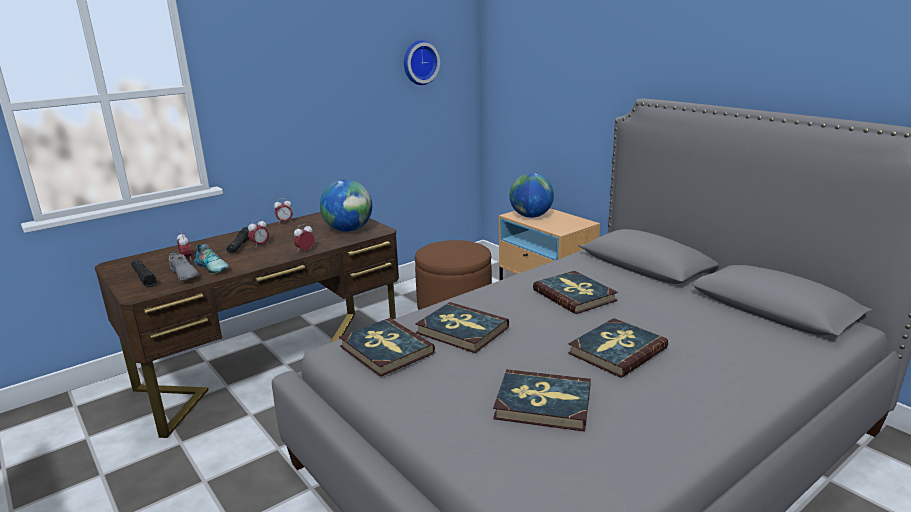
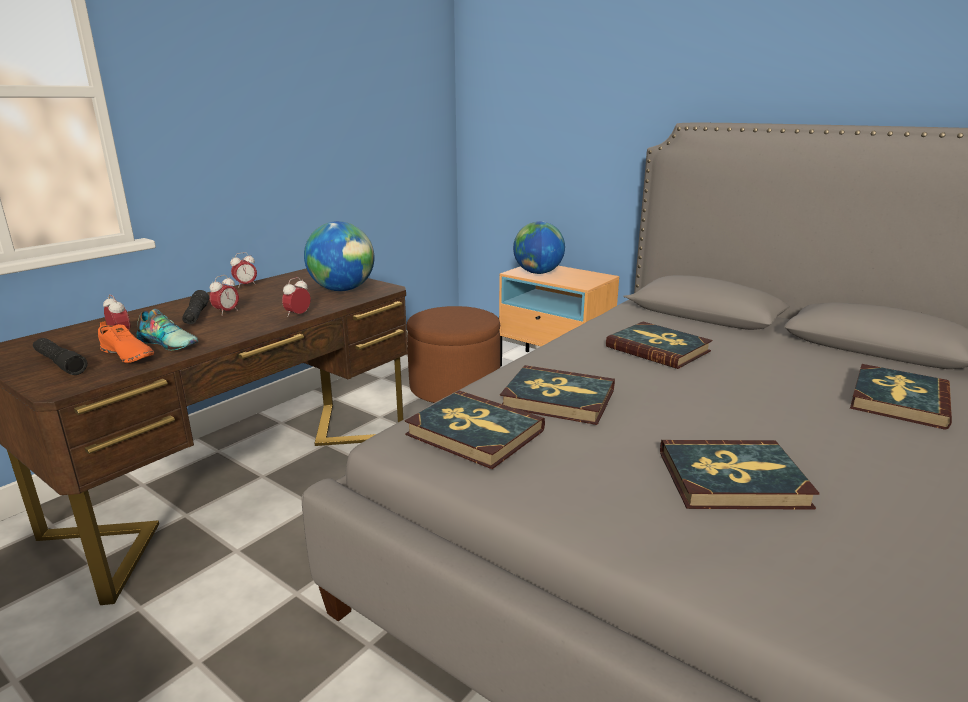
camera: 15 degrees left, 0 degrees up
grey shoe [169,251,199,281] -> orange shoe [98,321,154,363]
wall clock [404,40,440,85] -> none
book [568,318,668,378] -> book moved to [850,364,952,430]

